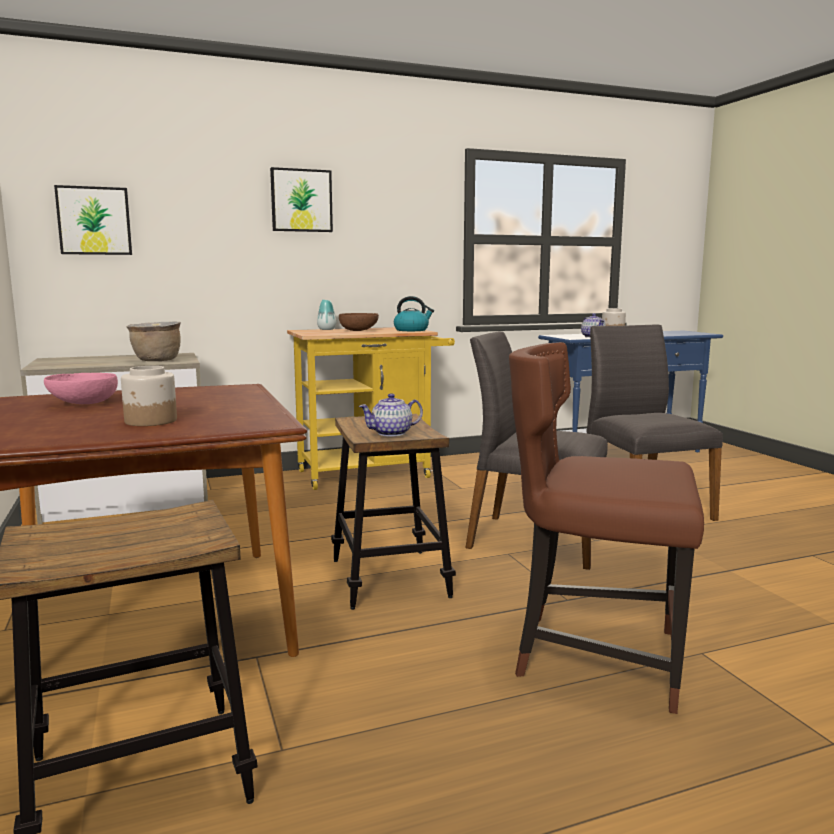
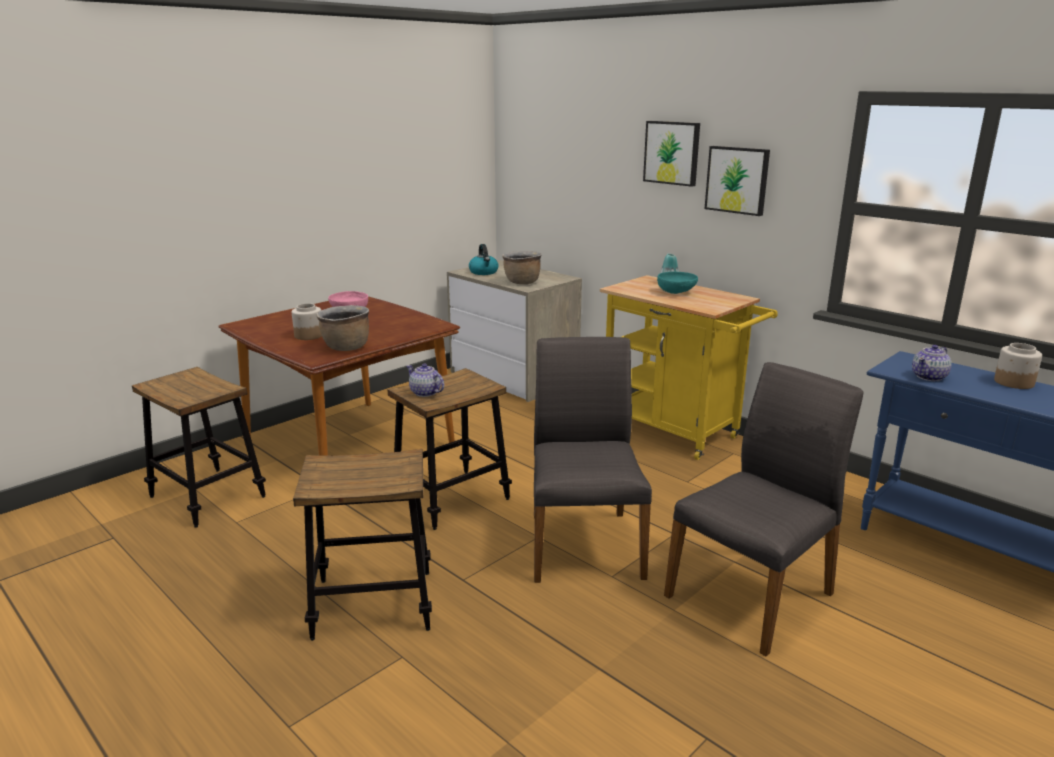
camera: 65 degrees right, 10 degrees up
picture [54,185,132,255] -> picture moved to [705,146,770,216]
brown bowl [339,313,379,331] -> turquoise bowl [657,272,698,294]
kettle [394,296,434,331] -> kettle moved to [469,244,499,275]
brown chair [509,342,704,714] -> stool [293,449,432,641]
none -> brown cooking pot [316,305,369,351]

